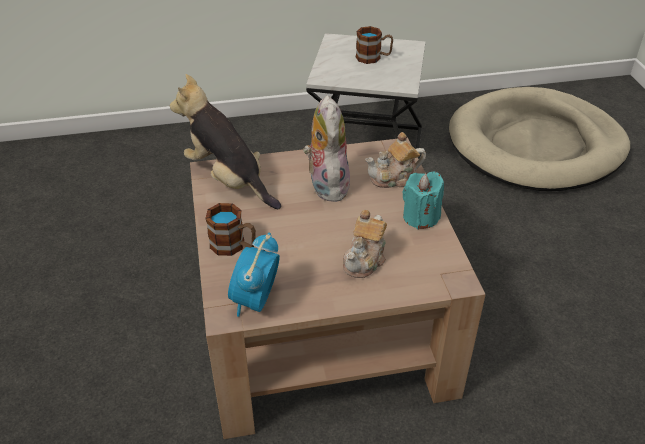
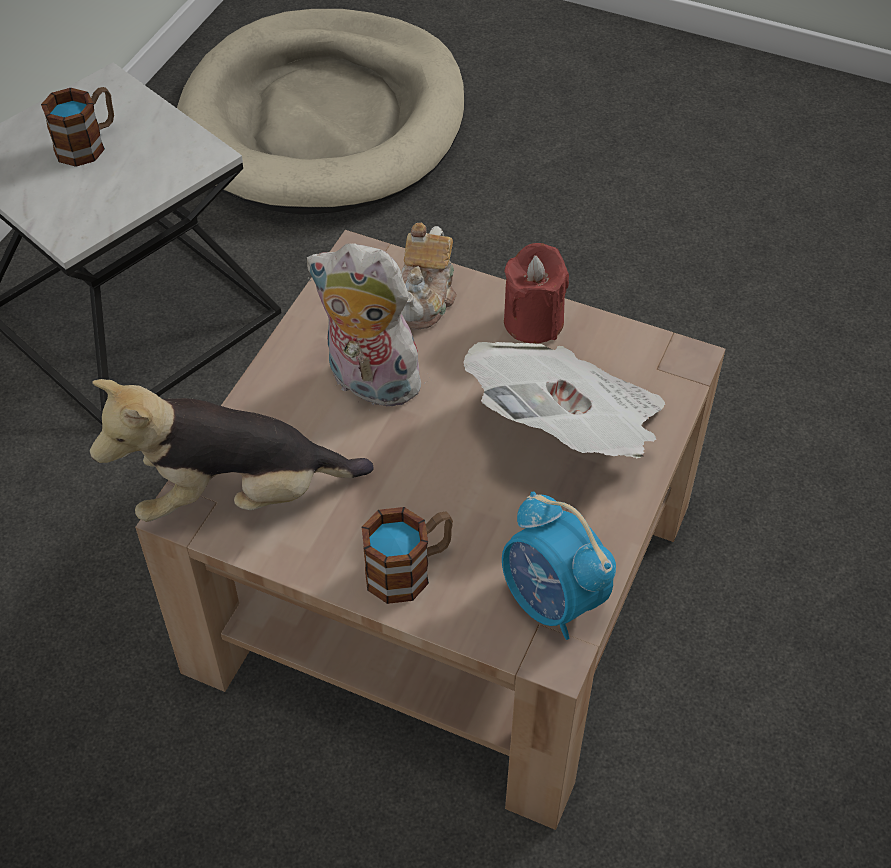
camera: 55 degrees left, 10 degrees up
teapot [343,210,387,278] -> newspaper [464,342,665,459]
turquoise candle [402,171,444,229] -> red candle [504,243,569,343]

